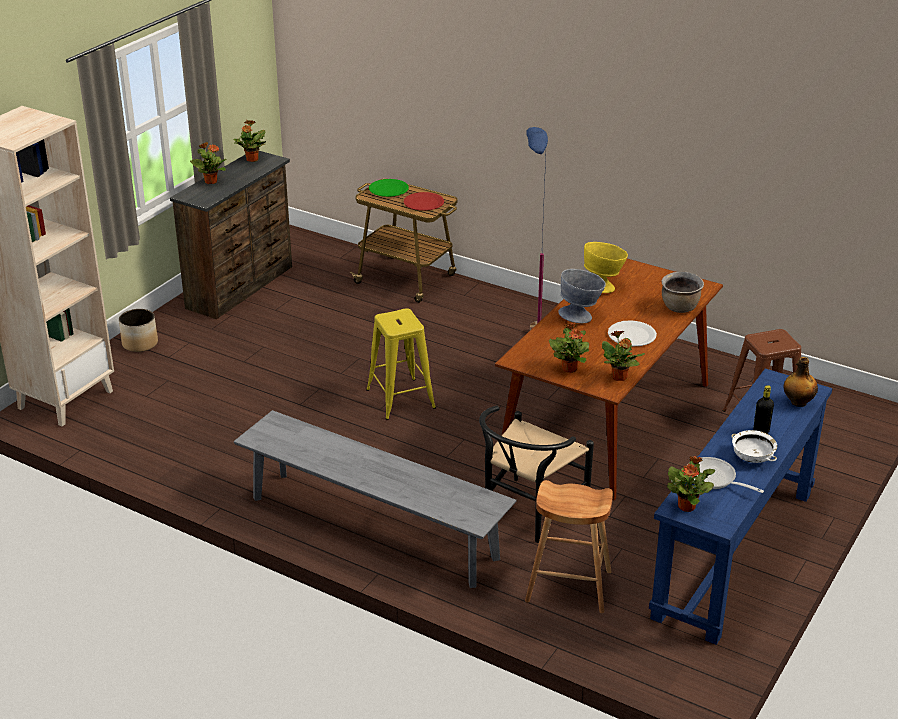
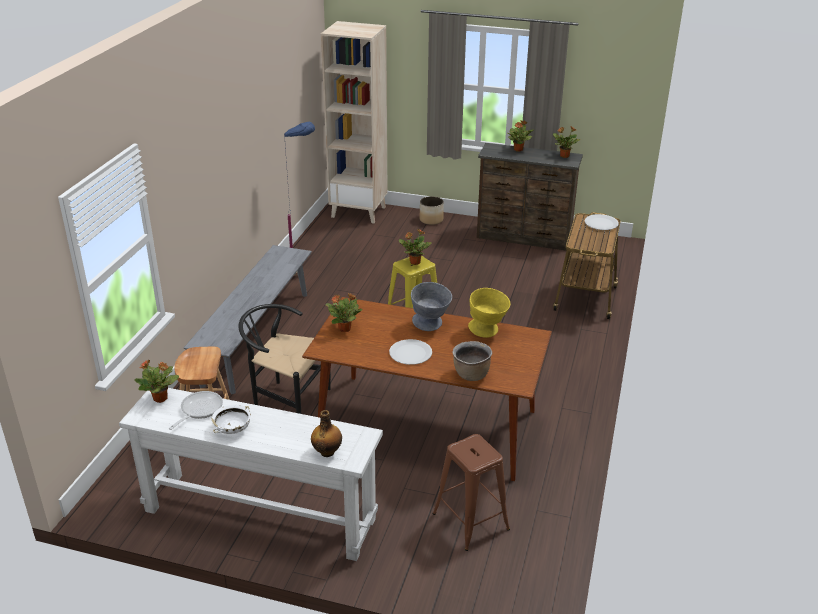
camera: 75 degrees right, 0 degrees up
green plate [369,179,409,197] -> white plate [585,214,619,230]
red plate [404,192,444,211] -> none
blue floor lamp [526,127,548,330] -> blue floor lamp moved to [284,122,315,276]
potted plant [602,330,645,381] -> potted plant moved to [399,229,432,265]
blue console table [649,368,832,645] -> white console table [119,388,383,561]
black bottle [754,385,774,434] -> none

